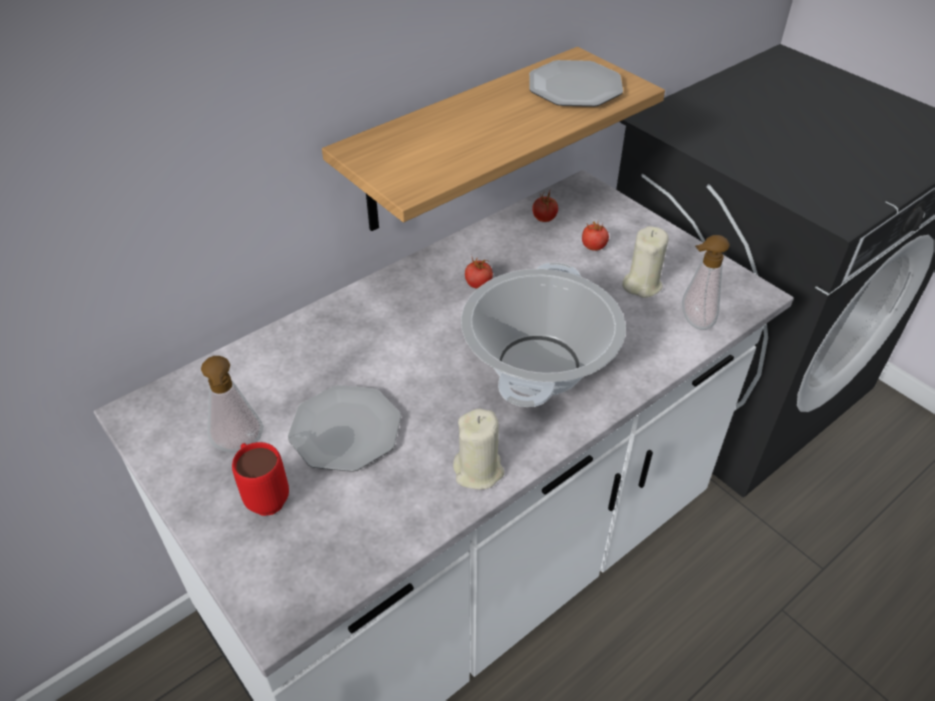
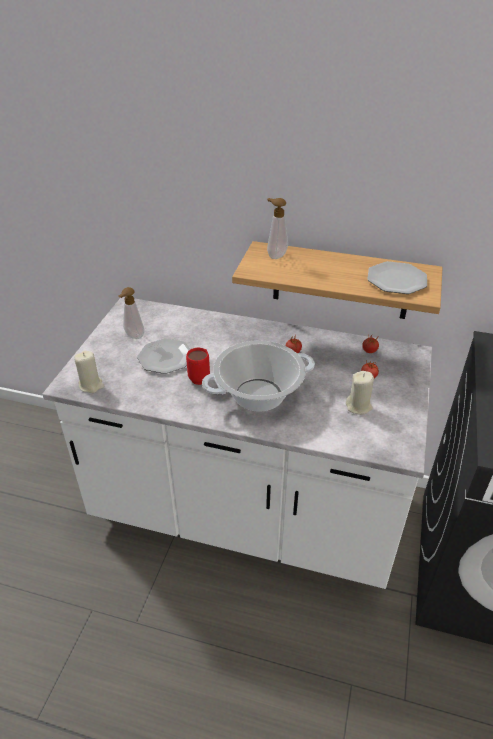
camera: 55 degrees right, 5 degrees down
red mug [232,442,289,516] -> red mug moved to [186,348,210,385]
beige candle [453,408,504,490] -> beige candle moved to [74,350,104,393]
soap dispenser [682,235,730,330] -> soap dispenser moved to [267,198,288,259]

